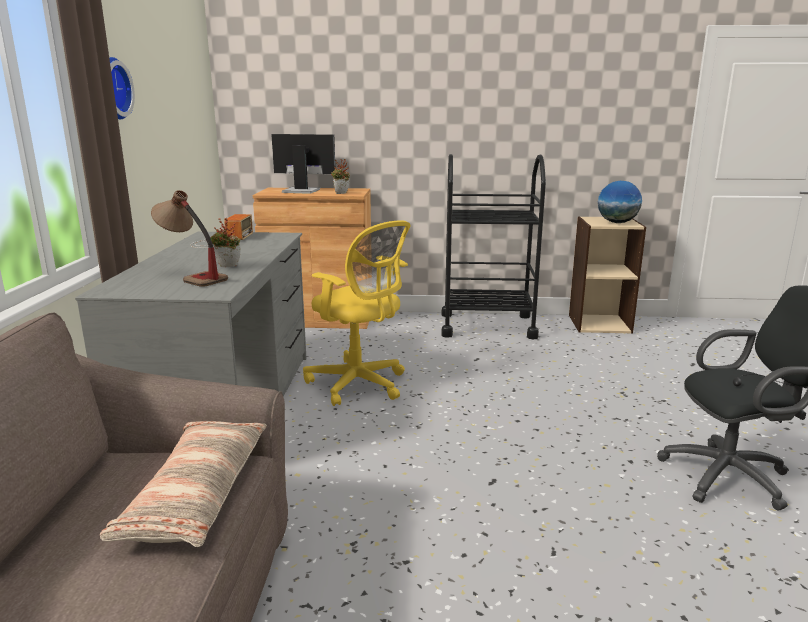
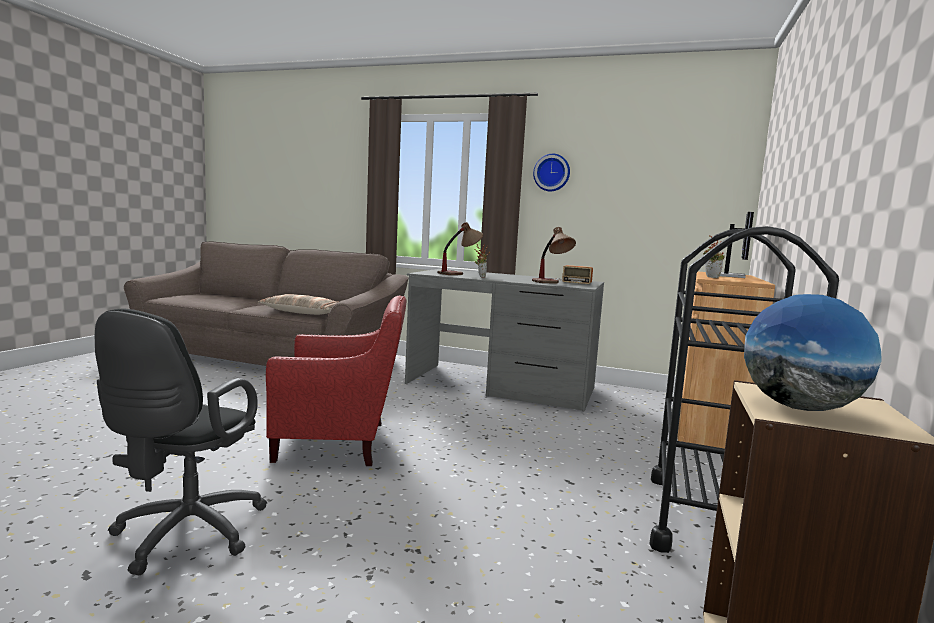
camera: 105 degrees right, 10 degrees down
yellow office chair [303,220,410,406] -> none
none -> red armchair [266,295,406,466]
none -> table lamp [532,227,576,283]

